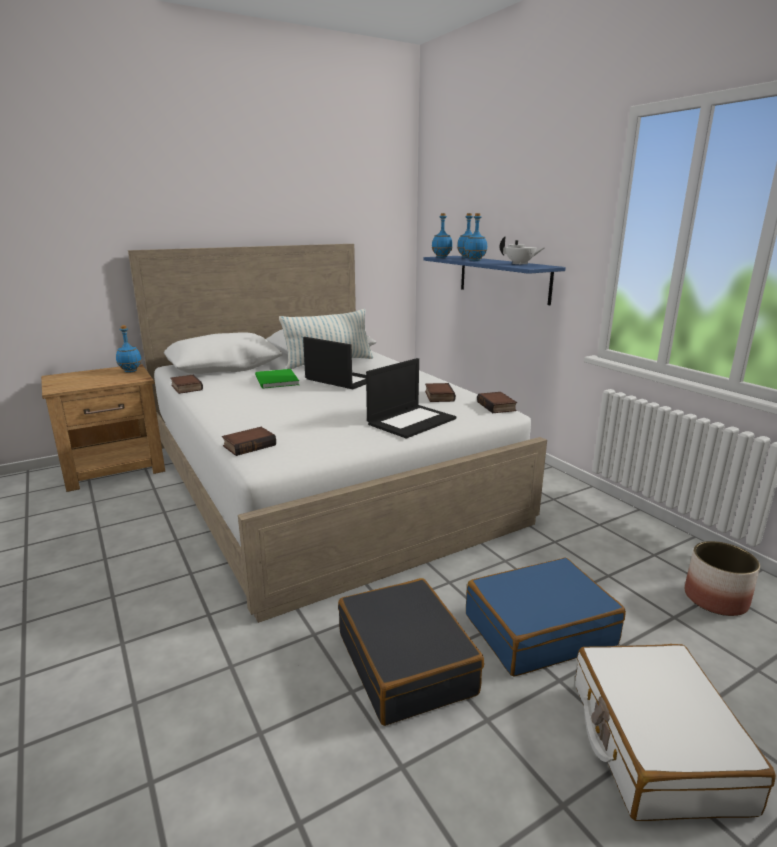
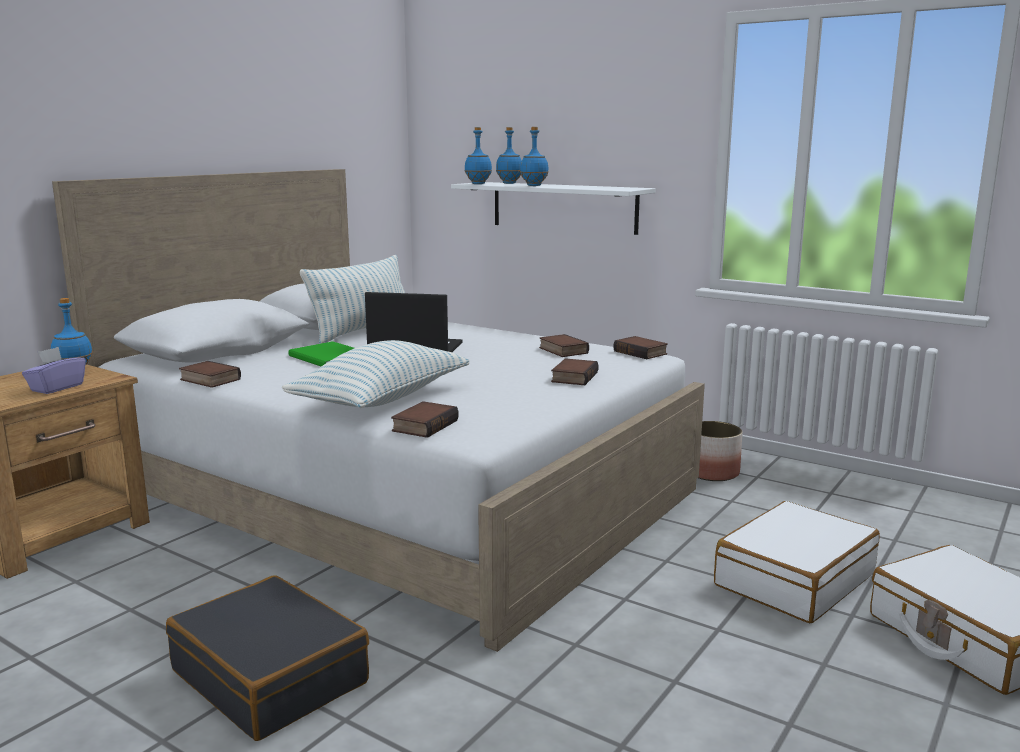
camera: 25 degrees left, 5 degrees down
black suitcase [338,578,484,726] -> black suitcase moved to [166,575,369,741]
laptop [366,358,456,439] -> book [551,358,599,385]
blue shelf [423,256,566,305] -> white shelf [451,182,656,235]
blue suitcase [466,557,626,677] -> white suitcase [714,501,880,623]
white teapot [500,236,544,265] -> none
planter [685,541,760,616] -> planter moved to [698,421,743,481]
none -> purple tissue box [22,347,86,394]
none -> pillow [282,340,469,408]

